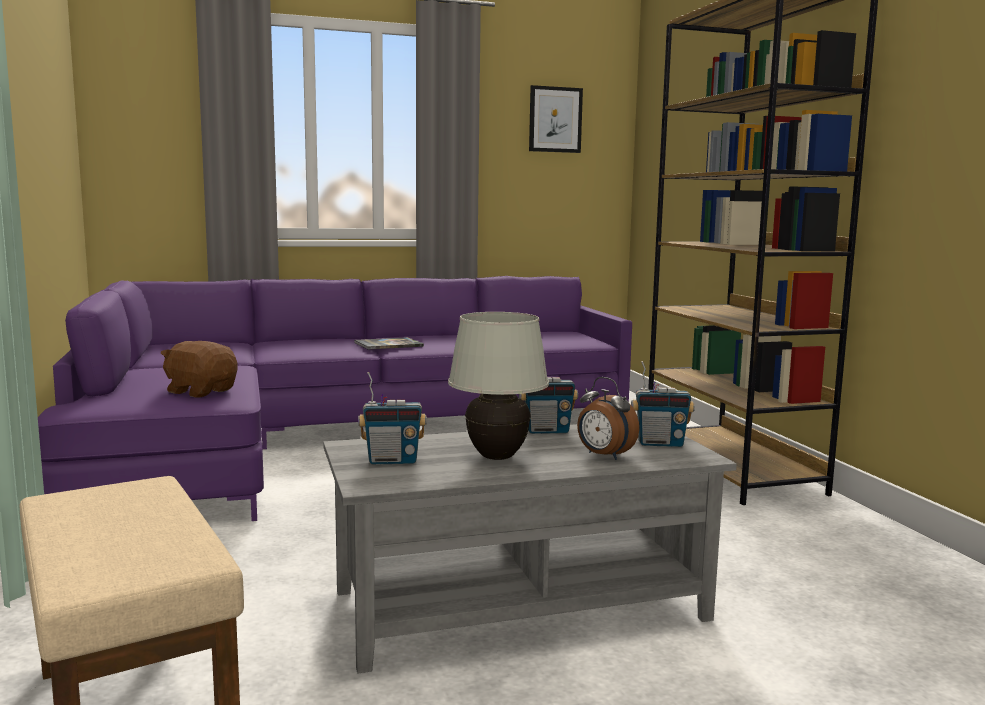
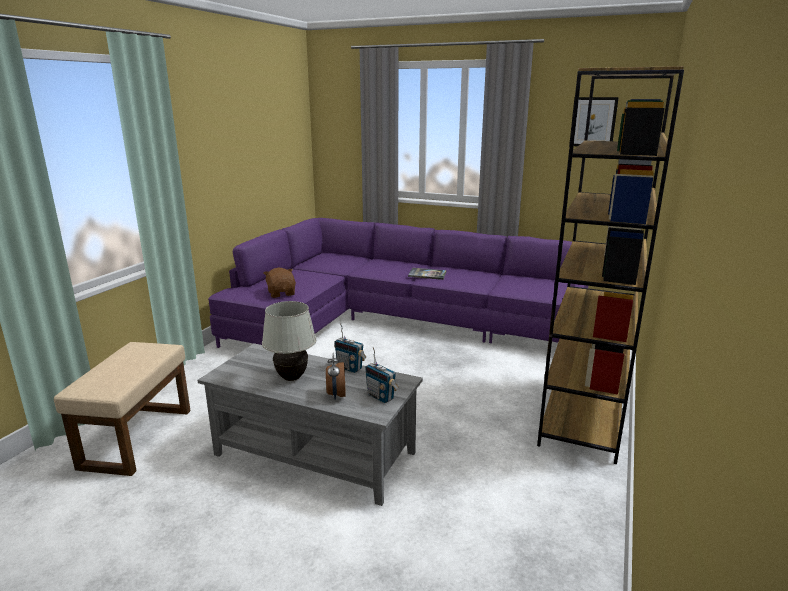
camera: 40 degrees right, 10 degrees up
radio [358,372,426,465] -> none

